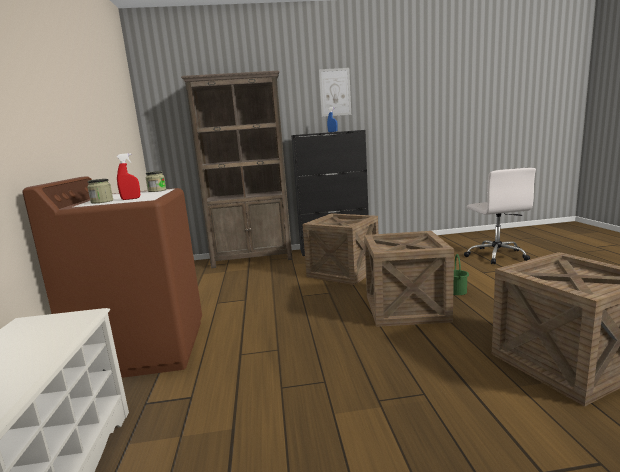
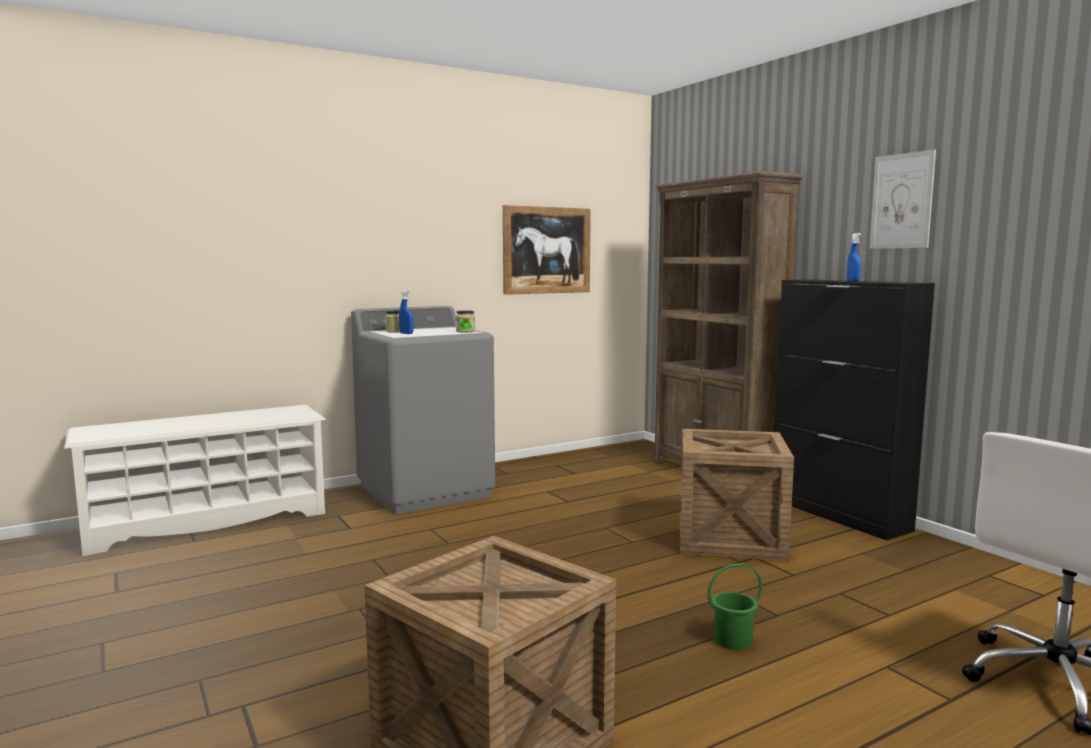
camera: 65 degrees right, 5 degrees down
brown washing machine [23,176,202,378] -> grey washing machine [351,306,495,514]
red spray bottle [117,153,140,200] -> blue spray bottle [399,290,414,334]
crate [364,231,454,327] -> none
none -> picture [503,205,591,295]

